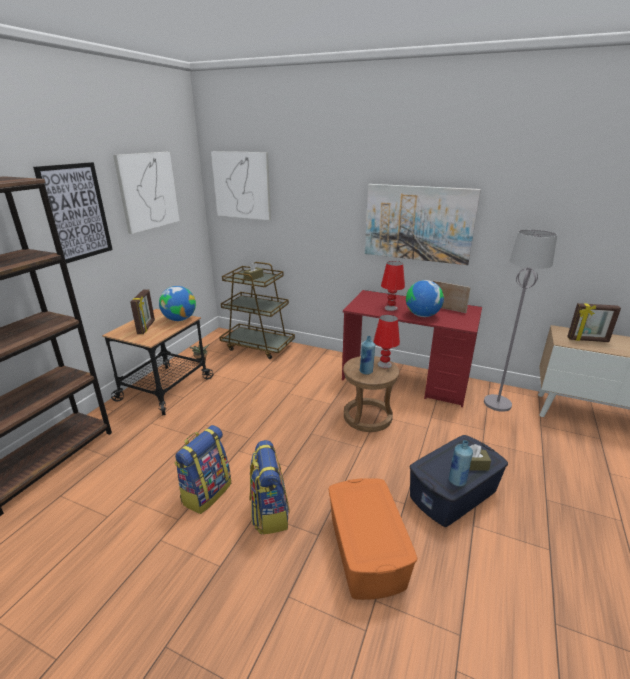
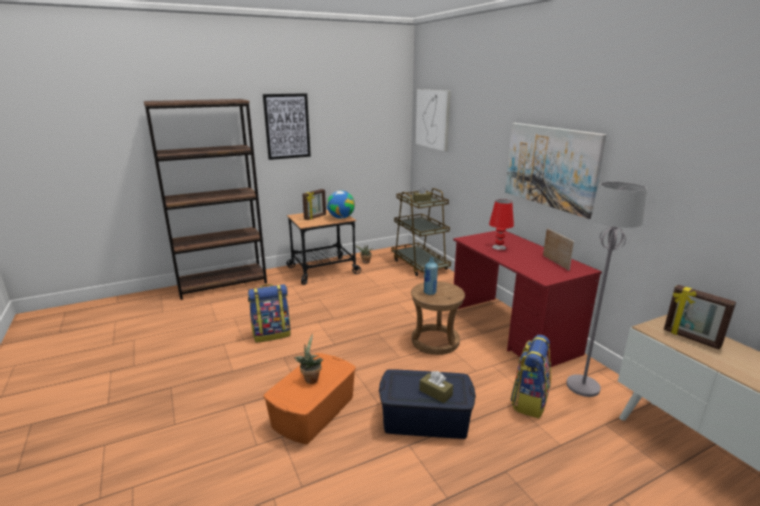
camera: 40 degrees right, 5 degrees down
picture [113,152,180,234] -> none
backpack [249,440,290,535] -> backpack moved to [510,335,551,418]
red table lamp [374,315,400,368] -> none
globe [406,280,444,317] -> none
blue bottle [449,440,473,486] -> none
none -> potted plant [294,334,323,384]

